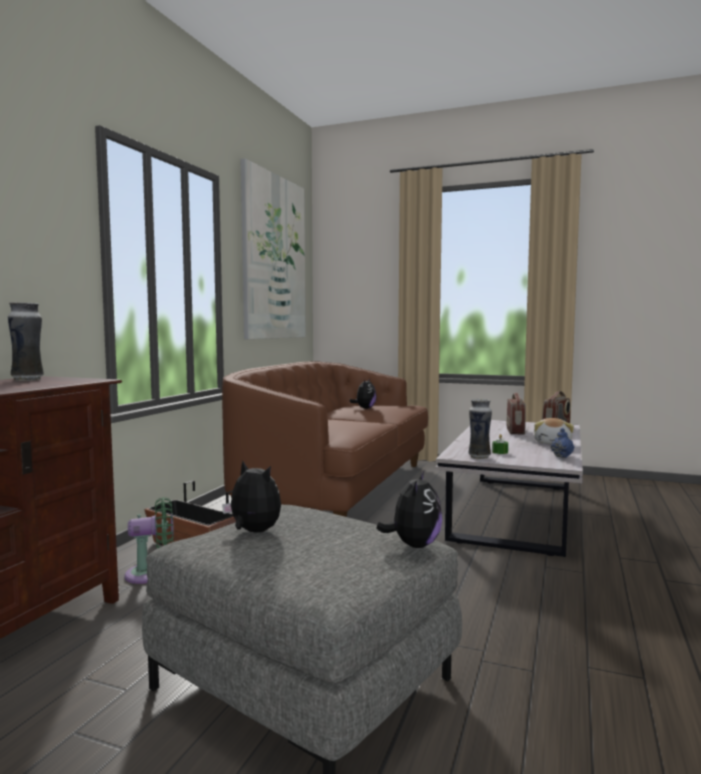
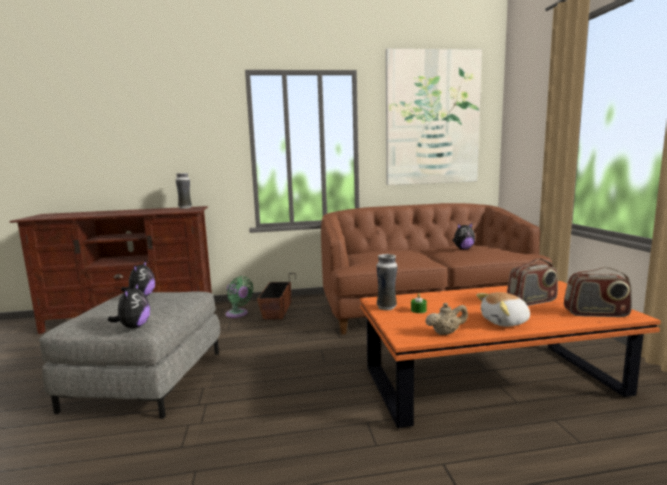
camera: 60 degrees right, 5 degrees up
plush toy [376,470,442,548] -> plush toy turned 75 degrees counterclockwise [107,283,150,328]
white coffee table [436,420,583,557] -> orange coffee table [360,281,661,428]
blue teapot [551,428,574,458] -> beige teapot [425,303,468,335]

